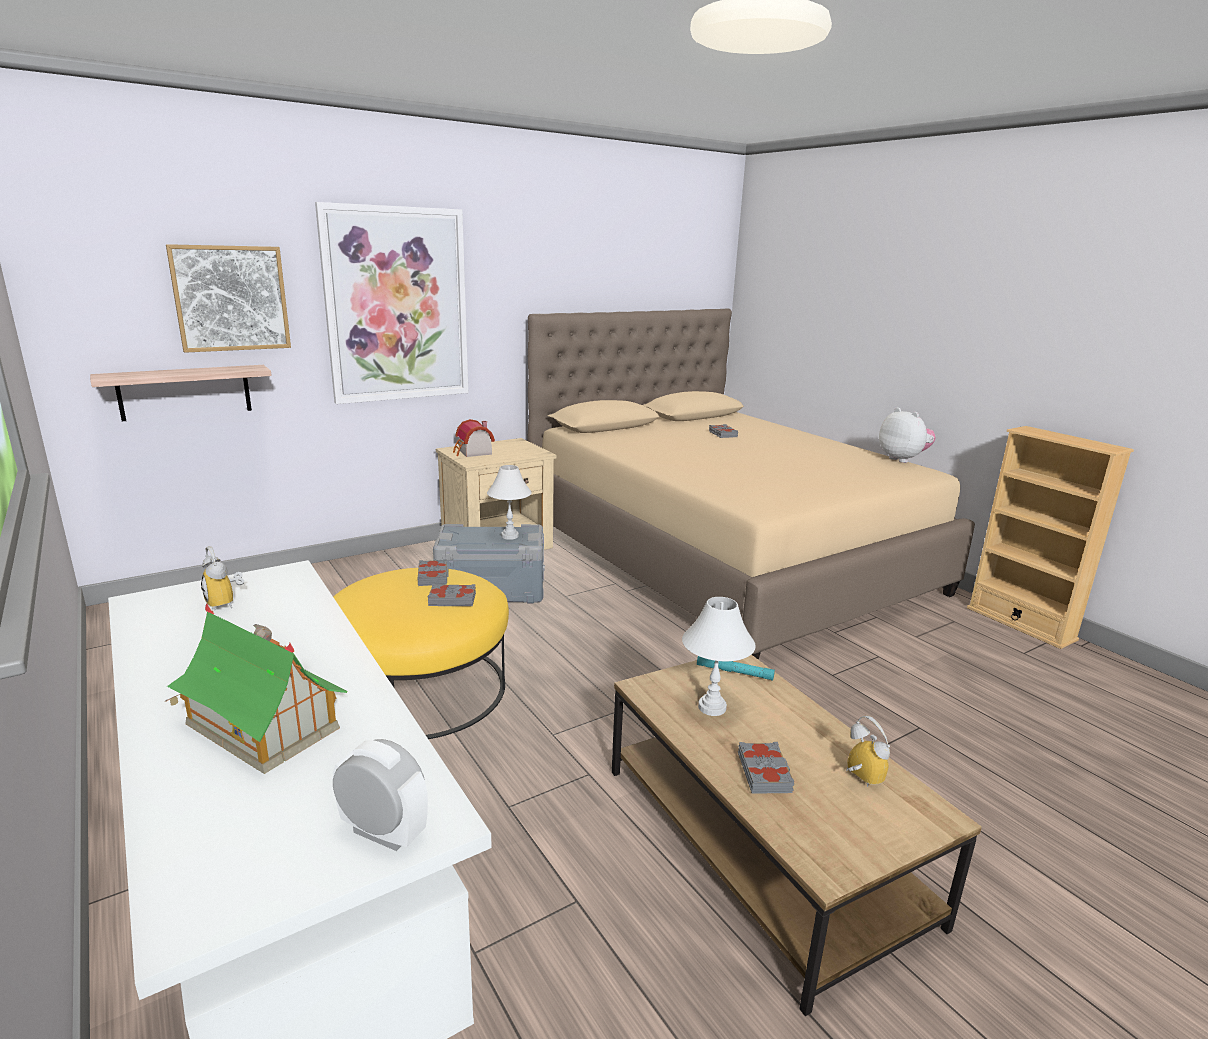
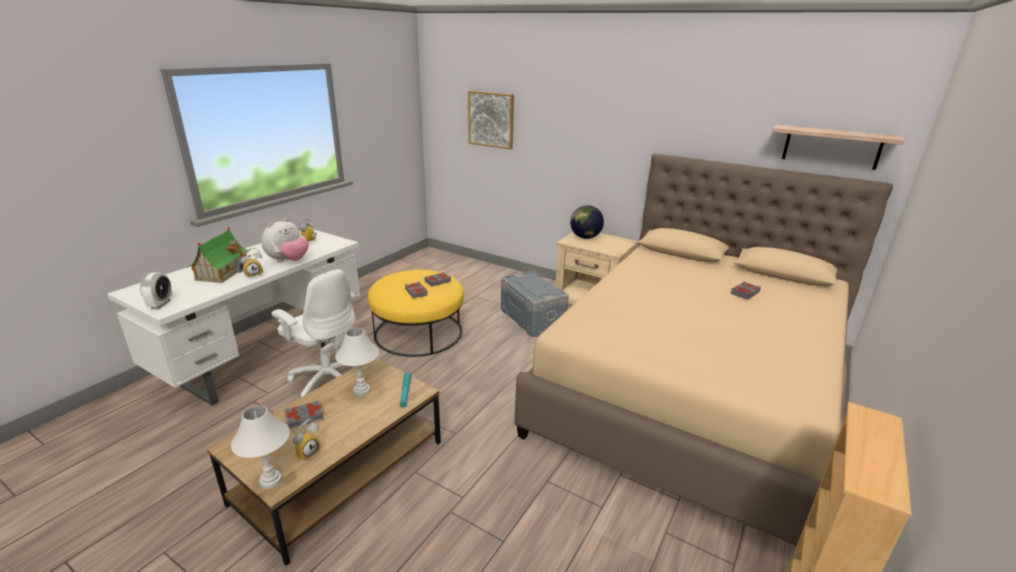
camera: 65 degrees right, 5 degrees up
shelf [90,365,272,421] -> shelf moved to [772,125,904,170]
picture [315,202,468,404] -> none
toy house [453,419,495,457] -> globe [570,205,604,239]
white table lamp [487,465,532,540] -> white table lamp moved to [231,405,290,489]
plush toy [879,408,936,463] -> plush toy moved to [261,218,308,262]
none -> alarm clock [241,248,263,279]
none -> white office chair [271,269,356,397]

